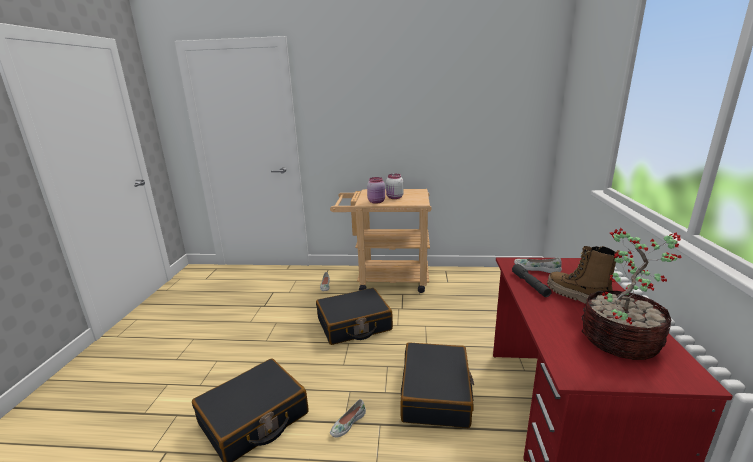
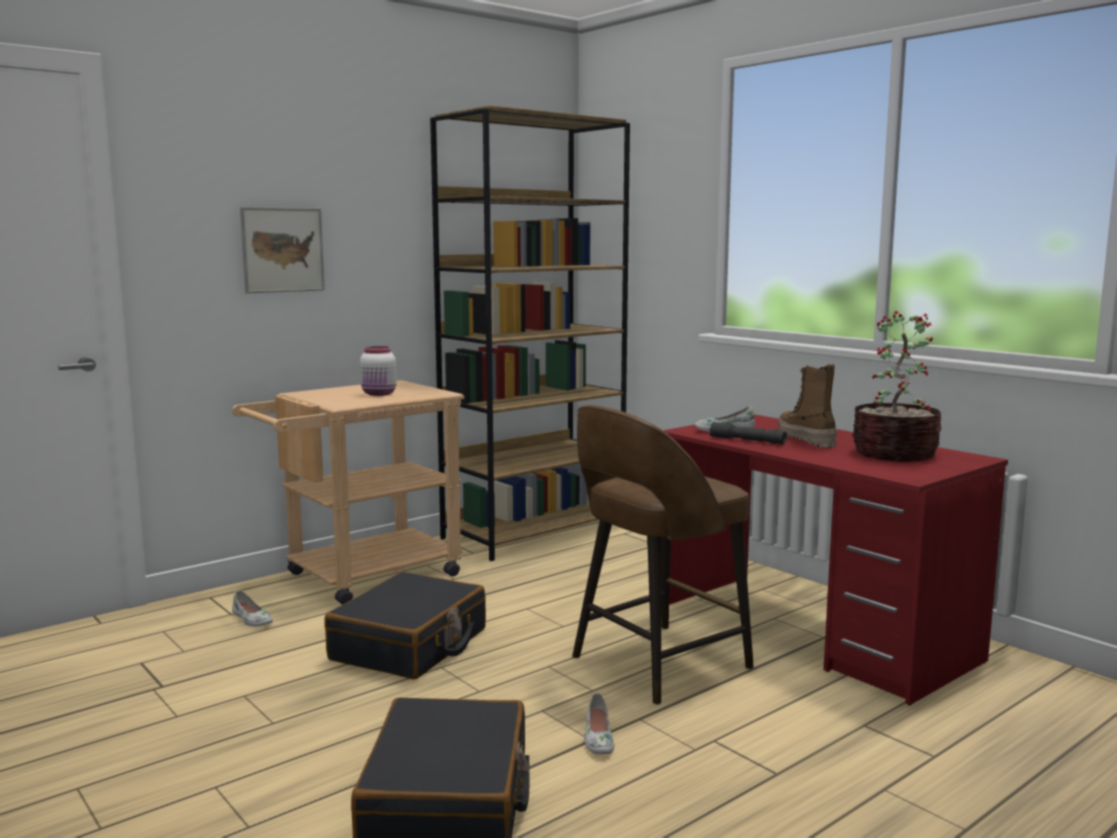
camera: 45 degrees left, 10 degrees down
pink jar [367,177,385,204] -> none
black suitcase [400,342,474,428] -> brown stool [572,405,754,705]
boot [547,246,620,304] -> boot turned 60 degrees clockwise [778,364,837,448]
none -> picture [240,207,325,293]
none -> brown bookcase [430,105,630,561]

